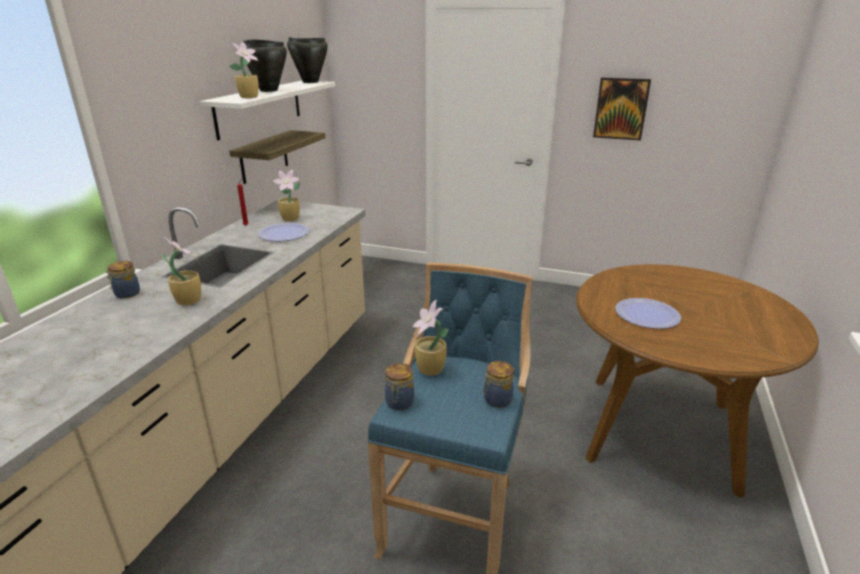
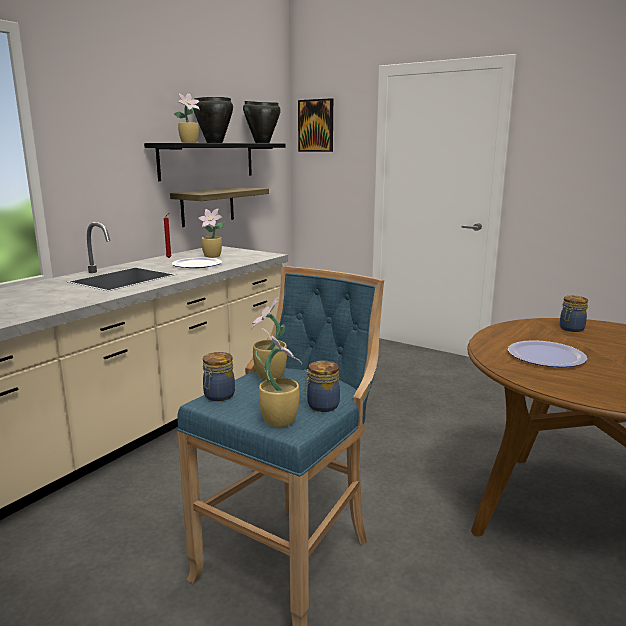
camera: 15 degrees right, 10 degrees down
jar [106,261,140,299] -> jar moved to [560,296,588,332]
potted plant [162,237,201,305] -> potted plant moved to [256,328,302,427]
white shelf [200,81,336,140] -> black shelf [144,143,286,181]
picture [593,77,651,141] -> picture moved to [298,98,333,152]

